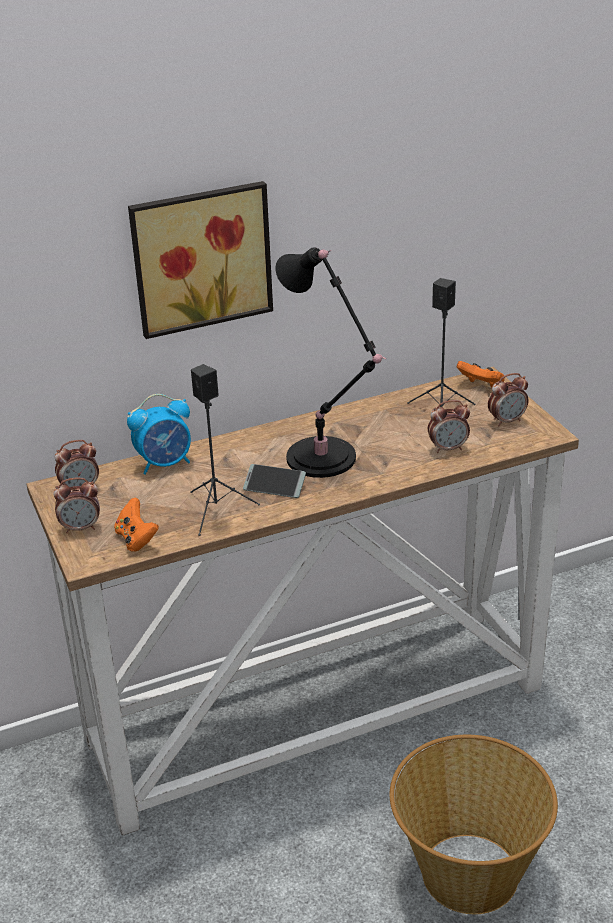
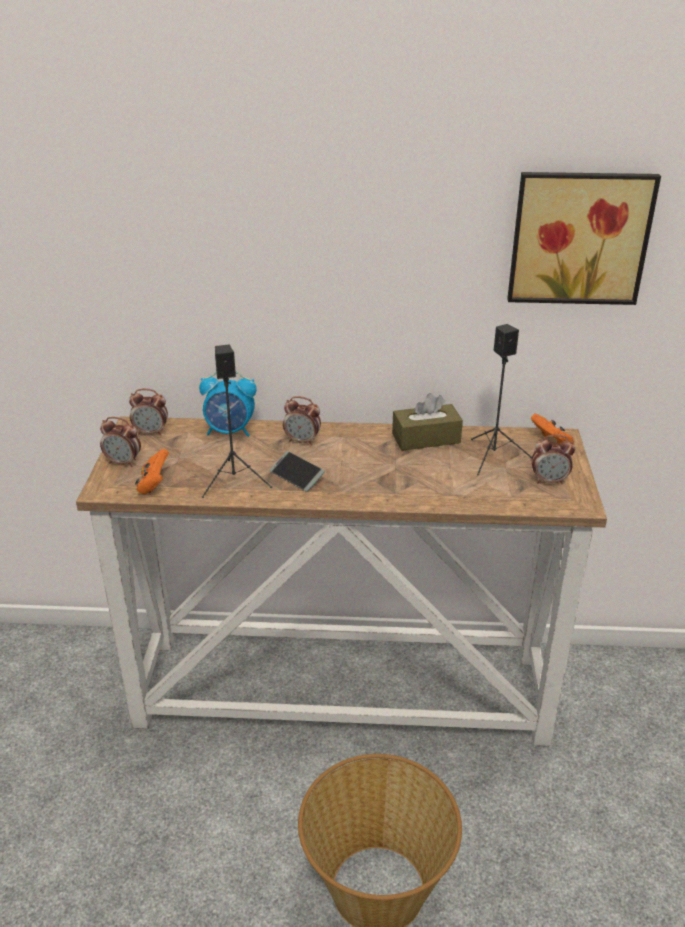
camera: 25 degrees right, 0 degrees up
picture [128,181,273,339] -> picture moved to [507,172,661,305]
black table lamp [275,247,387,478] -> none
alarm clock [428,400,470,453] -> alarm clock moved to [283,396,321,445]
none -> brown tissue box [392,393,463,451]

